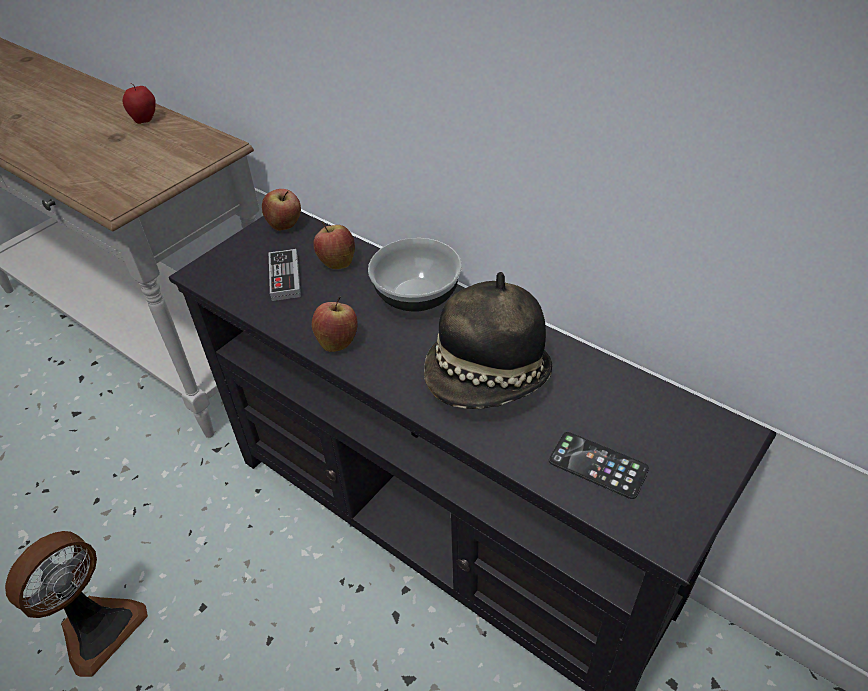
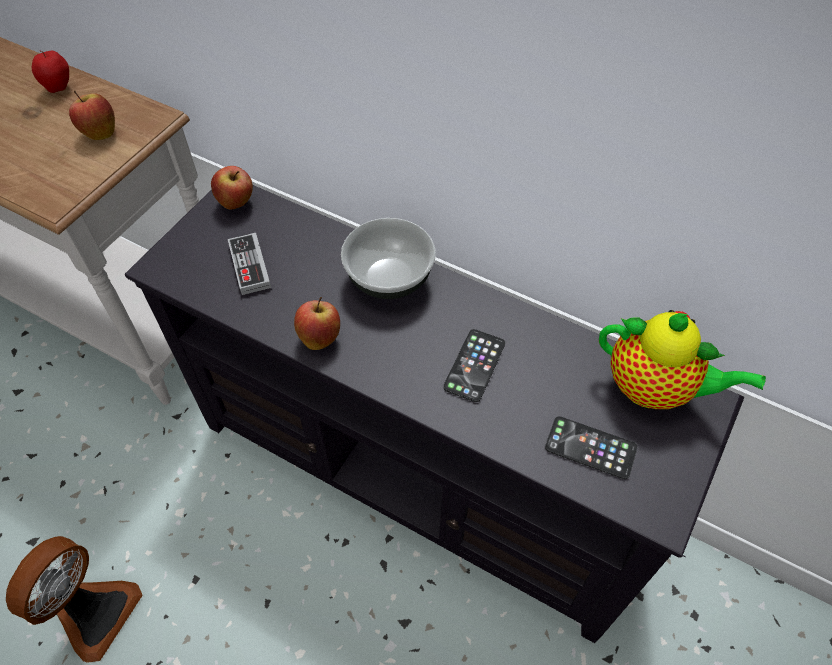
camera: 10 degrees left, 10 degrees up
apple [313,221,355,269] -> apple moved to [69,91,115,140]
hat [424,272,552,409] -> phone [443,329,505,402]
none -> teapot [599,310,766,409]

